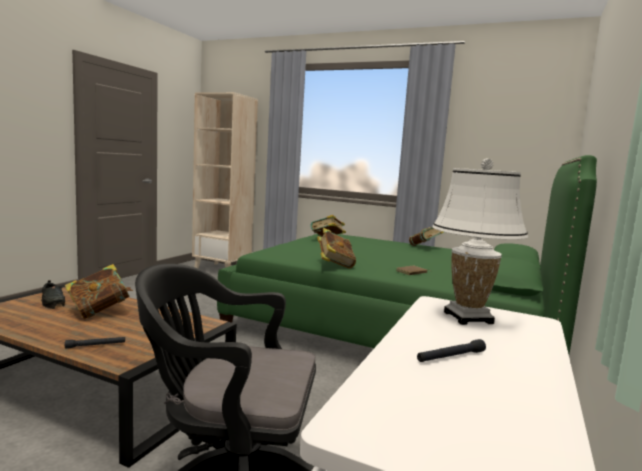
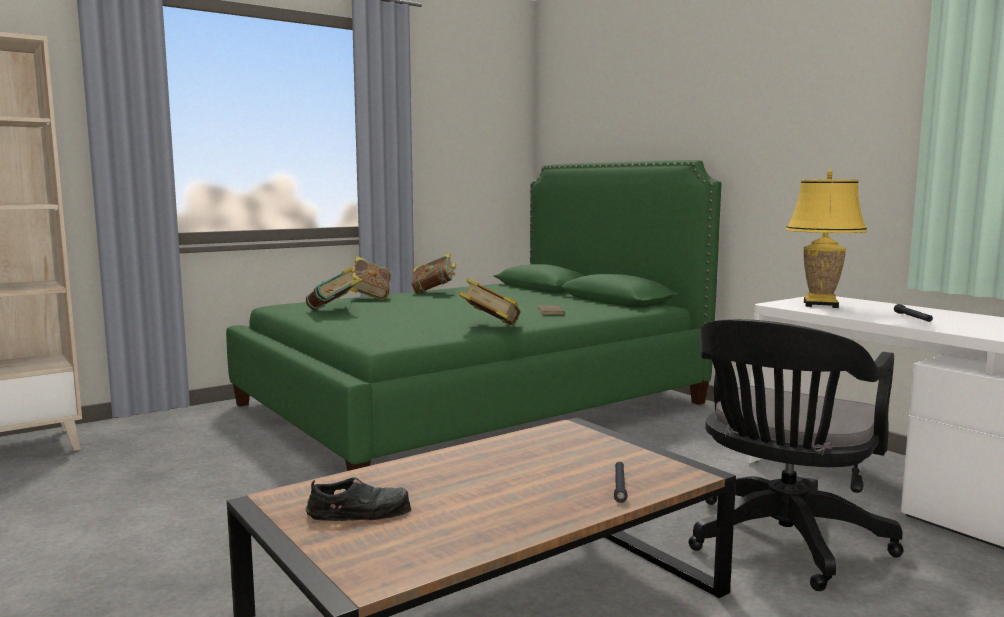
camera: 60 degrees left, 0 degrees up
book [65,264,133,319] -> book moved to [350,256,391,300]
white table lamp [432,158,528,325] -> yellow table lamp [786,170,868,308]

